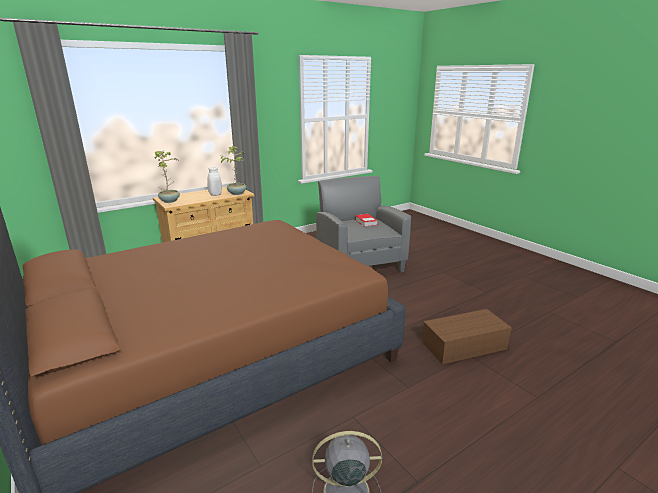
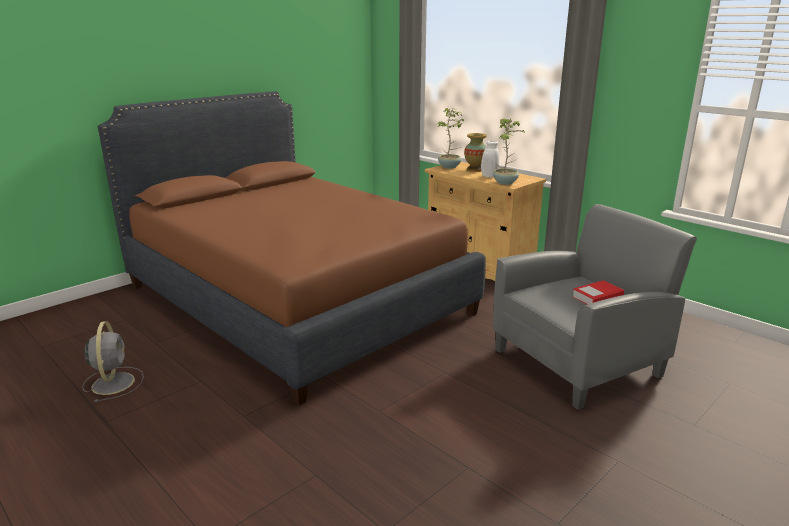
camera: 80 degrees right, 0 degrees up
brown storage box [422,309,512,364] -> none
none -> vase [464,133,487,172]

